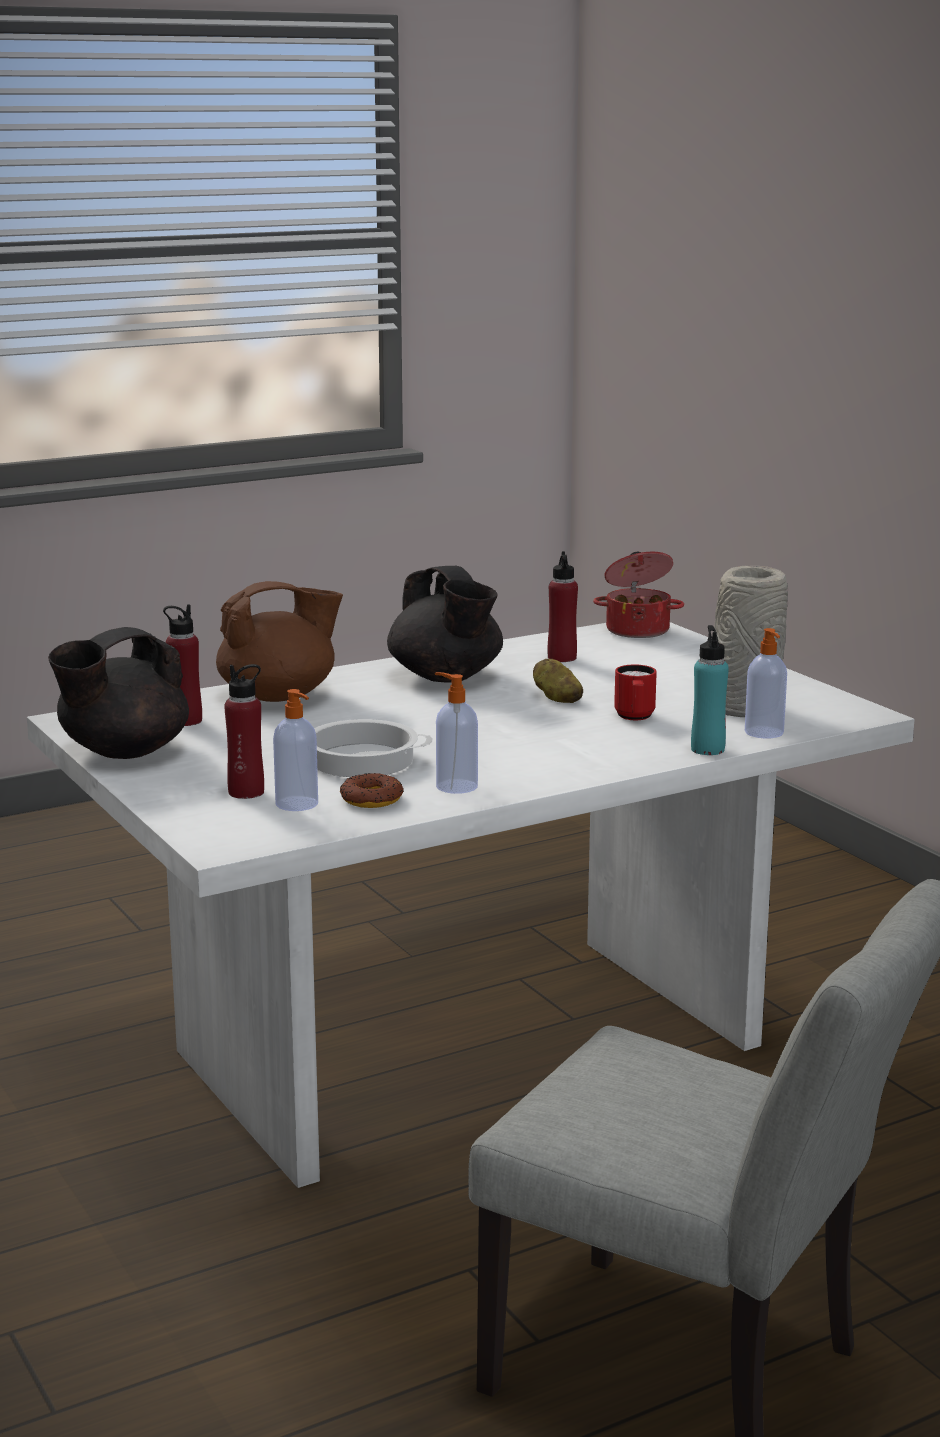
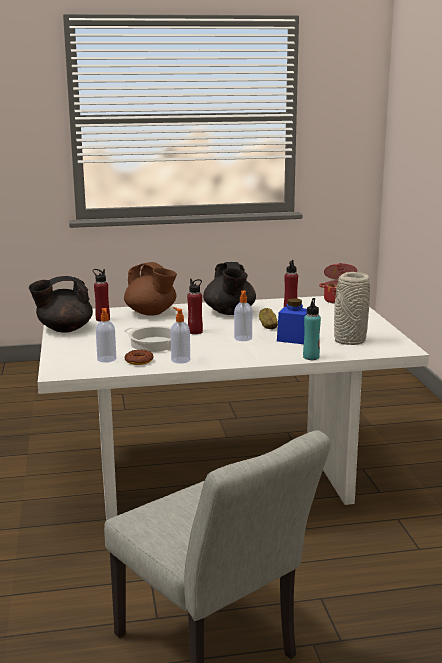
camera: 20 degrees right, 0 degrees up
brown teapot [216,581,343,702] -> brown teapot turned 45 degrees clockwise [124,262,177,316]
red bottle [224,664,264,799] -> red bottle moved to [187,279,203,334]
red mug [614,664,657,720] -> blue jar [277,298,307,344]
soap dispenser [745,628,787,739] -> soap dispenser moved to [234,291,252,341]

